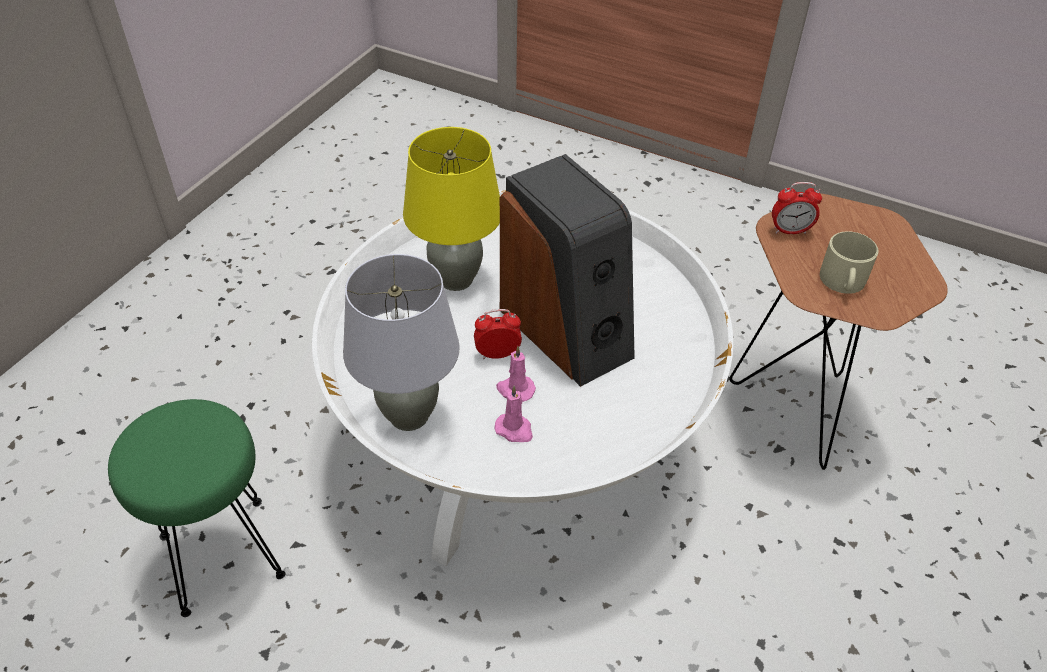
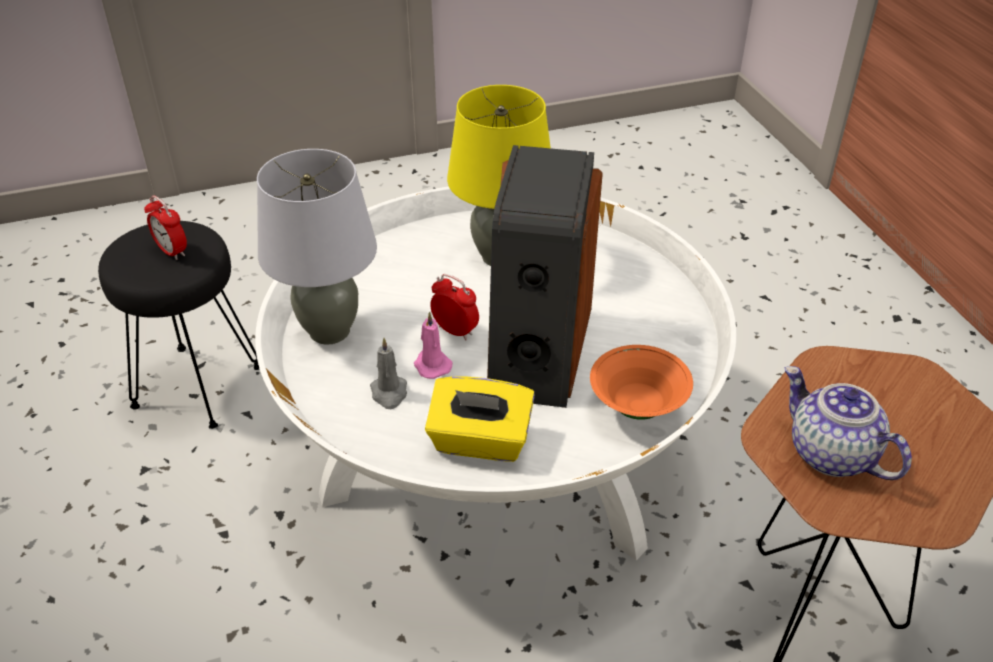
camera: 45 degrees right, 5 degrees down
green stool [108,399,285,617] -> black stool [98,221,259,429]
pink candle [495,386,533,442] -> grey candle [370,338,407,409]
alarm clock [772,182,822,234] -> alarm clock moved to [144,195,187,260]
beige mug [820,231,878,294] -> teapot [785,366,912,480]
none -> yellow tissue box [425,376,535,462]
none -> orange bowl [590,345,693,420]

